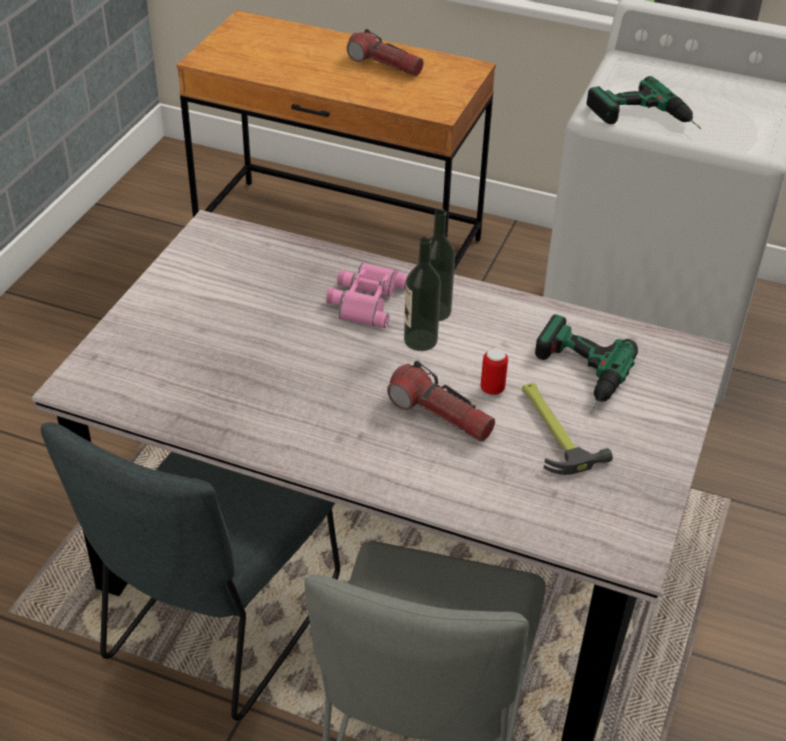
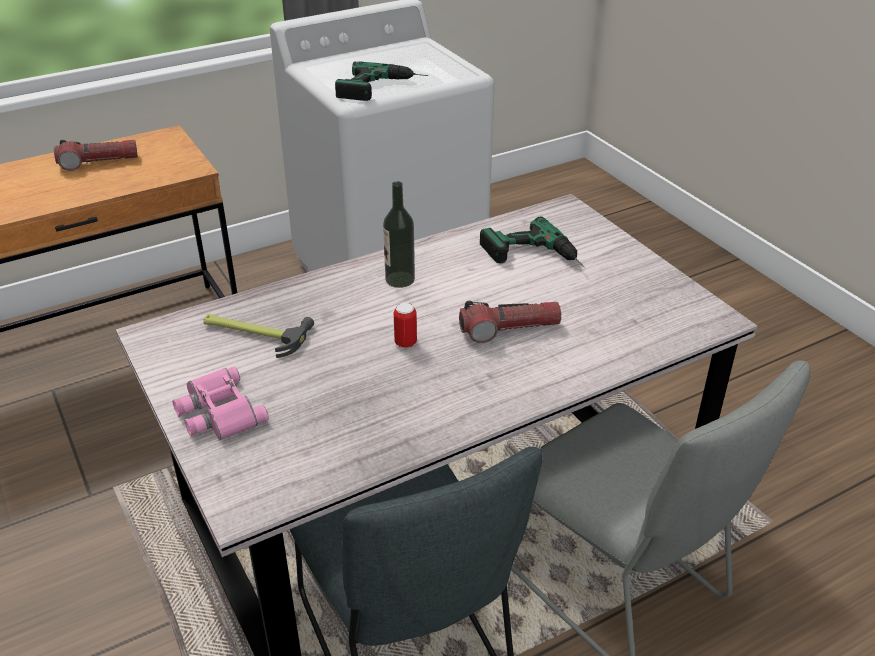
camera: 50 degrees left, 5 degrees down
pink binoculars [326,263,408,328] -> pink binoculars moved to [173,367,269,441]
bottle [404,237,441,351] -> none
can [481,348,508,395] -> can moved to [394,303,417,348]
hammer [522,383,613,475] -> hammer moved to [203,314,314,358]

